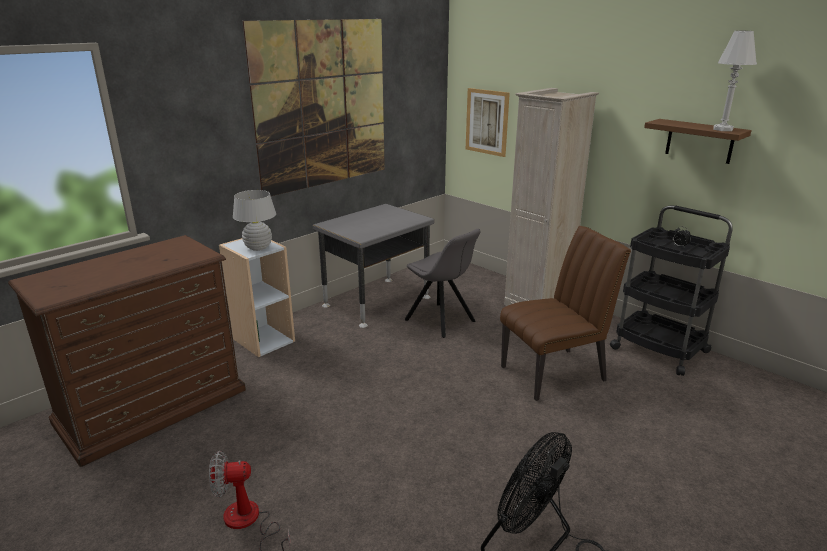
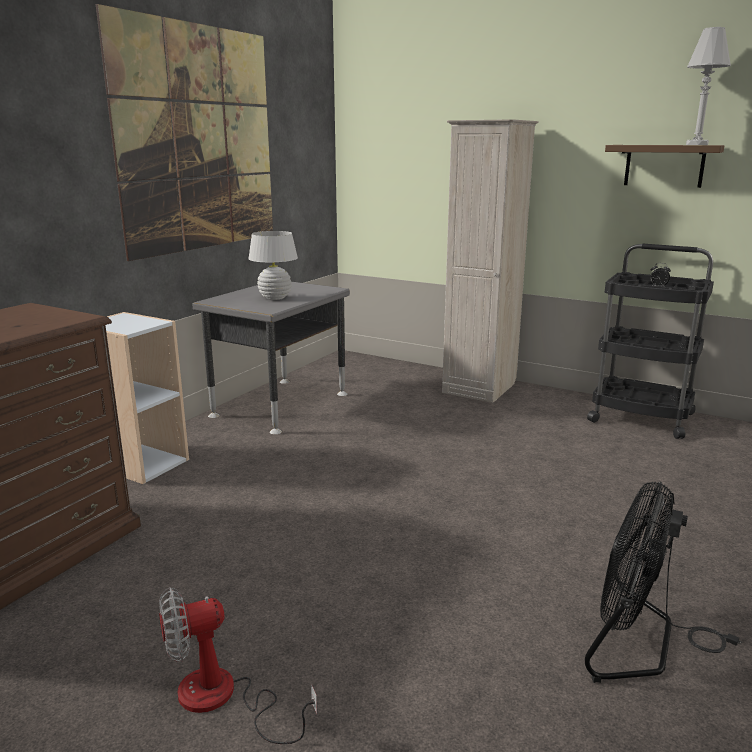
camera: 15 degrees left, 5 degrees down
white table lamp [233,190,276,251] -> white table lamp moved to [248,231,298,300]
grey chair [405,229,481,338] -> none
picture [466,88,510,157] -> none
brown chair [500,226,631,401] -> none

